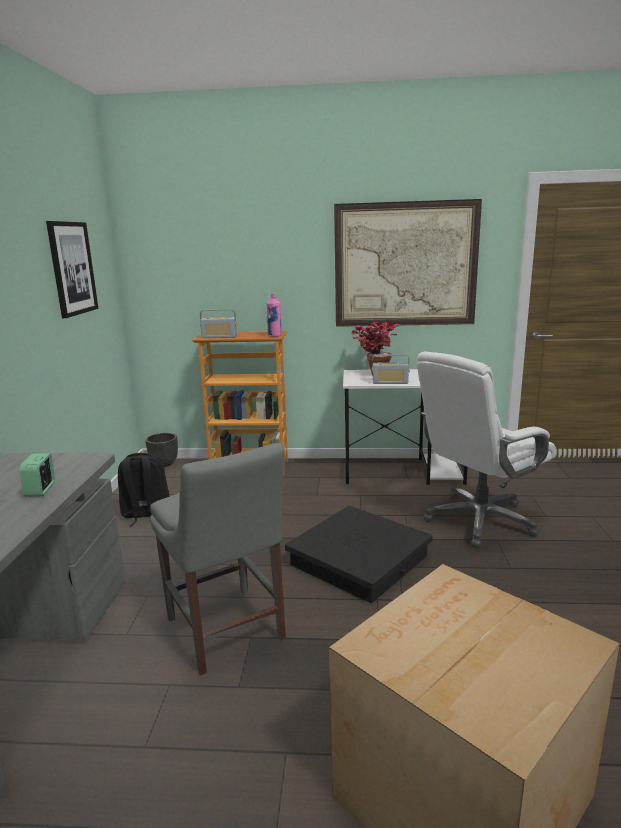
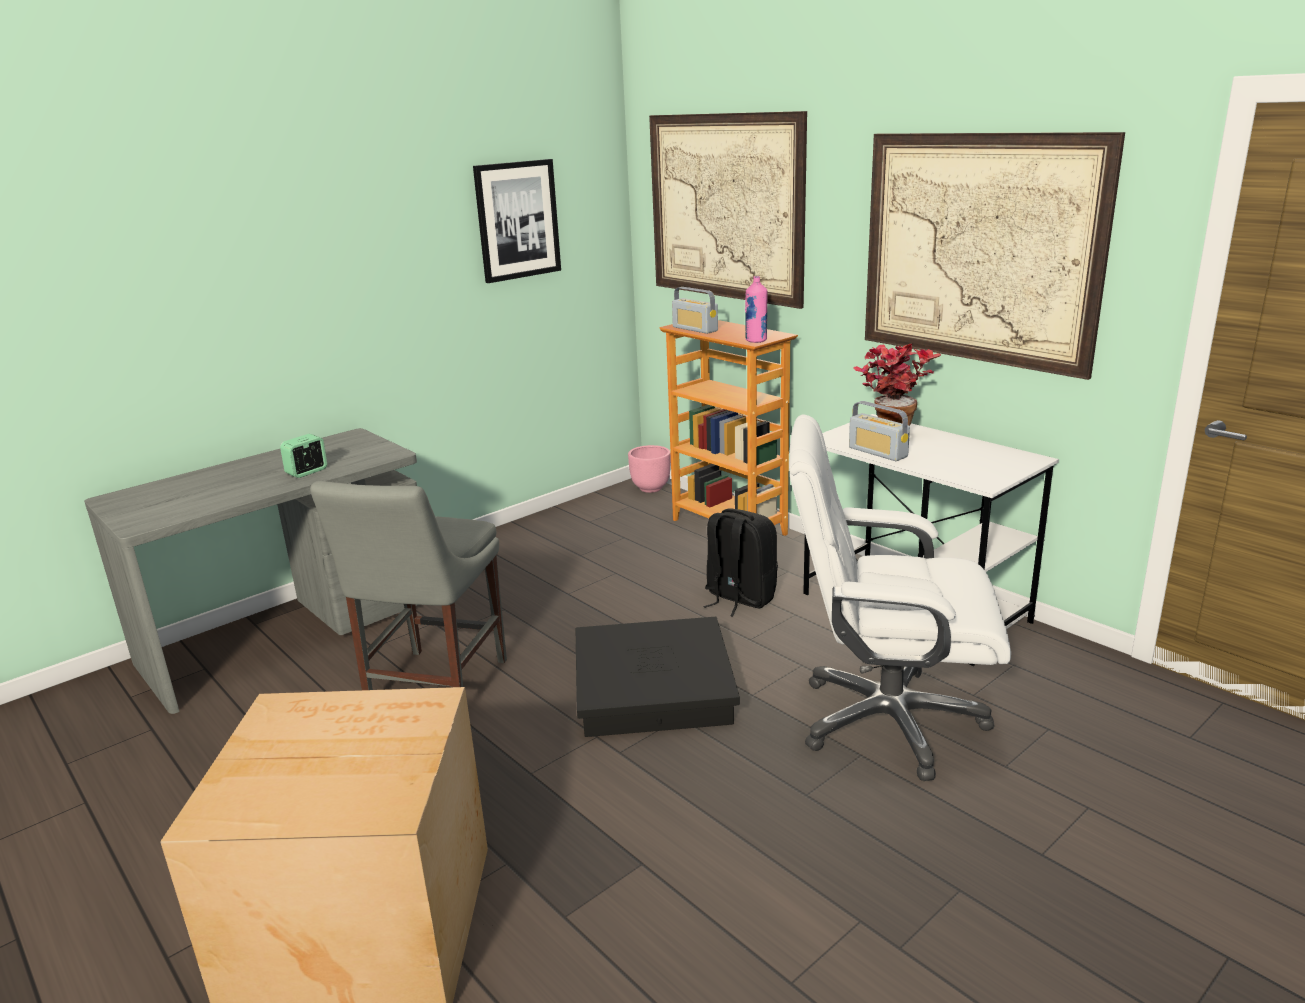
camera: 45 degrees right, 5 degrees up
black backpack [118,453,170,527] -> black backpack moved to [703,509,778,617]
black planter [145,433,178,467] -> pink planter [628,445,671,493]
none -> picture [649,111,807,309]

